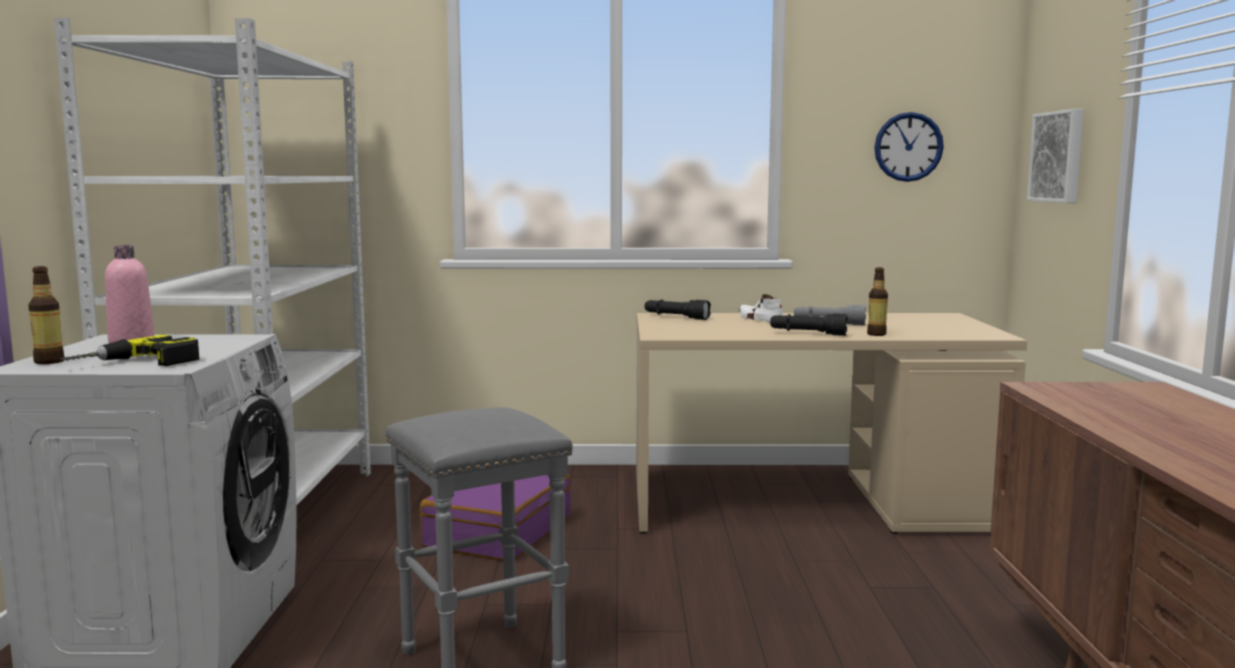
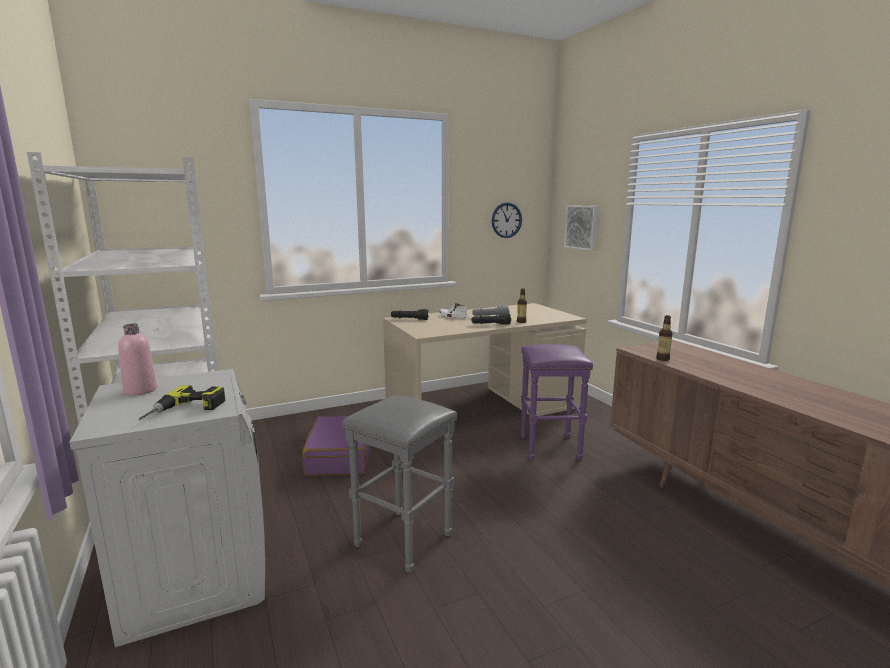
camera: 25 degrees left, 5 degrees up
bottle [28,266,65,364] -> bottle moved to [656,315,673,361]
none -> purple stool [520,344,593,460]

